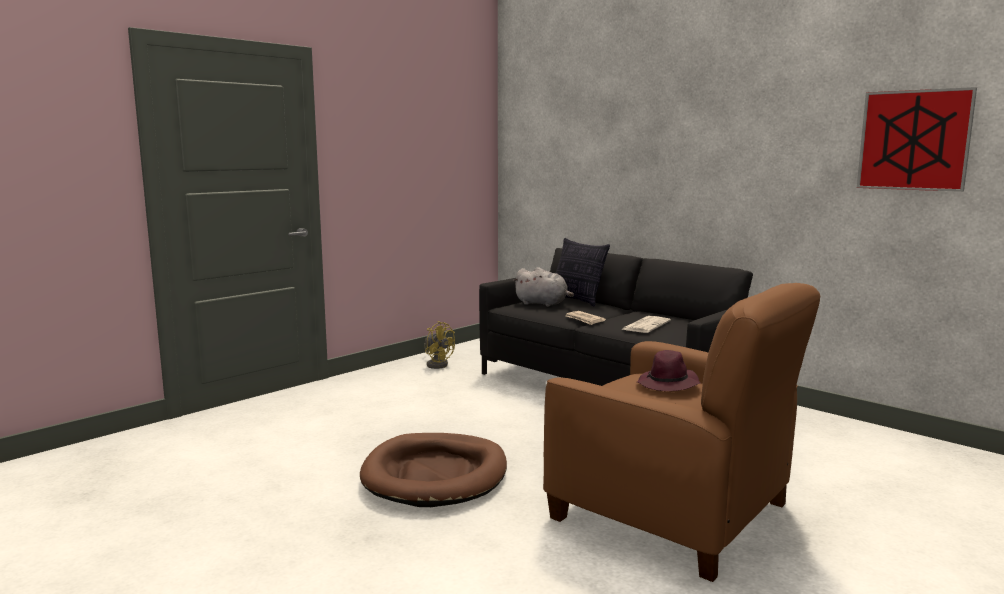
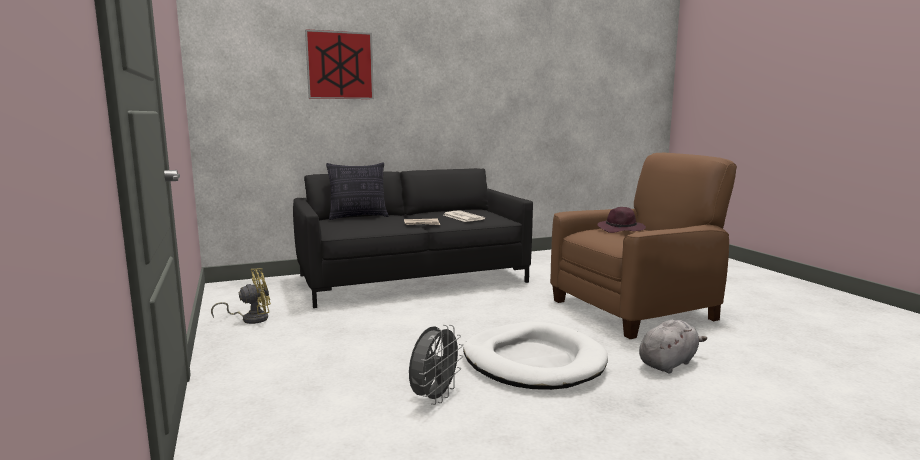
camera: 65 degrees left, 0 degrees up
brown dog bed [360,433,507,507] -> white dog bed [463,322,608,390]
grey plush toy [513,267,574,307] -> grey plush toy moved to [639,320,707,373]
picture [857,87,977,192] -> picture moved to [305,29,374,99]
none -> grey fan [409,325,463,405]

